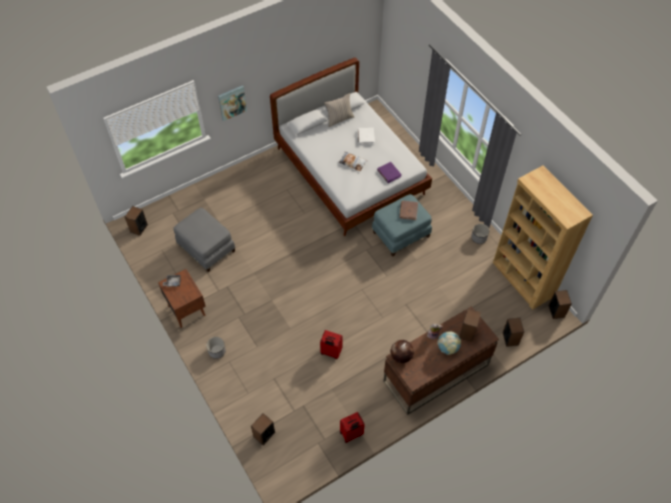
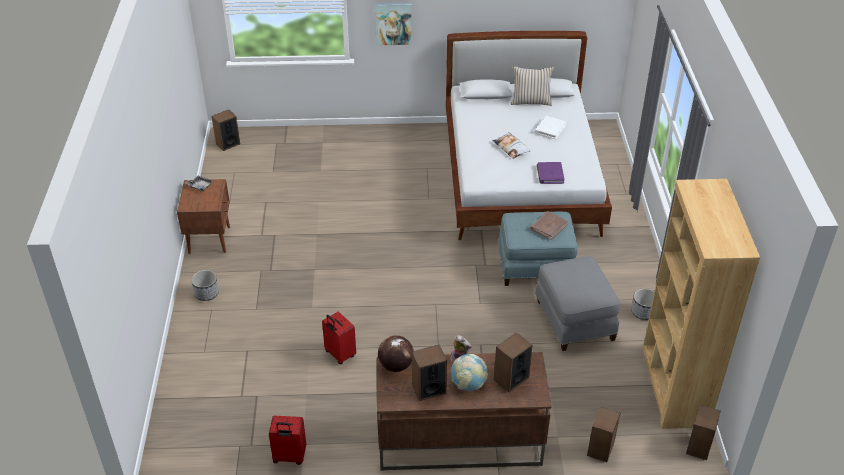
camera: 30 degrees right, 15 degrees down
grey ottoman [174,208,235,272] -> grey ottoman moved to [535,256,620,351]
speaker [251,413,275,445] -> speaker moved to [412,345,447,401]

